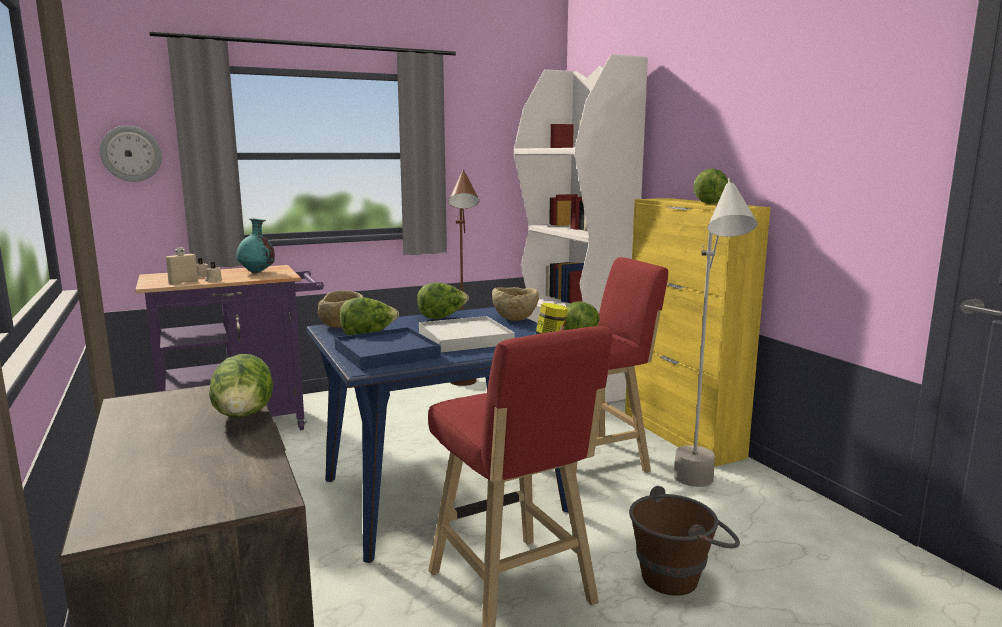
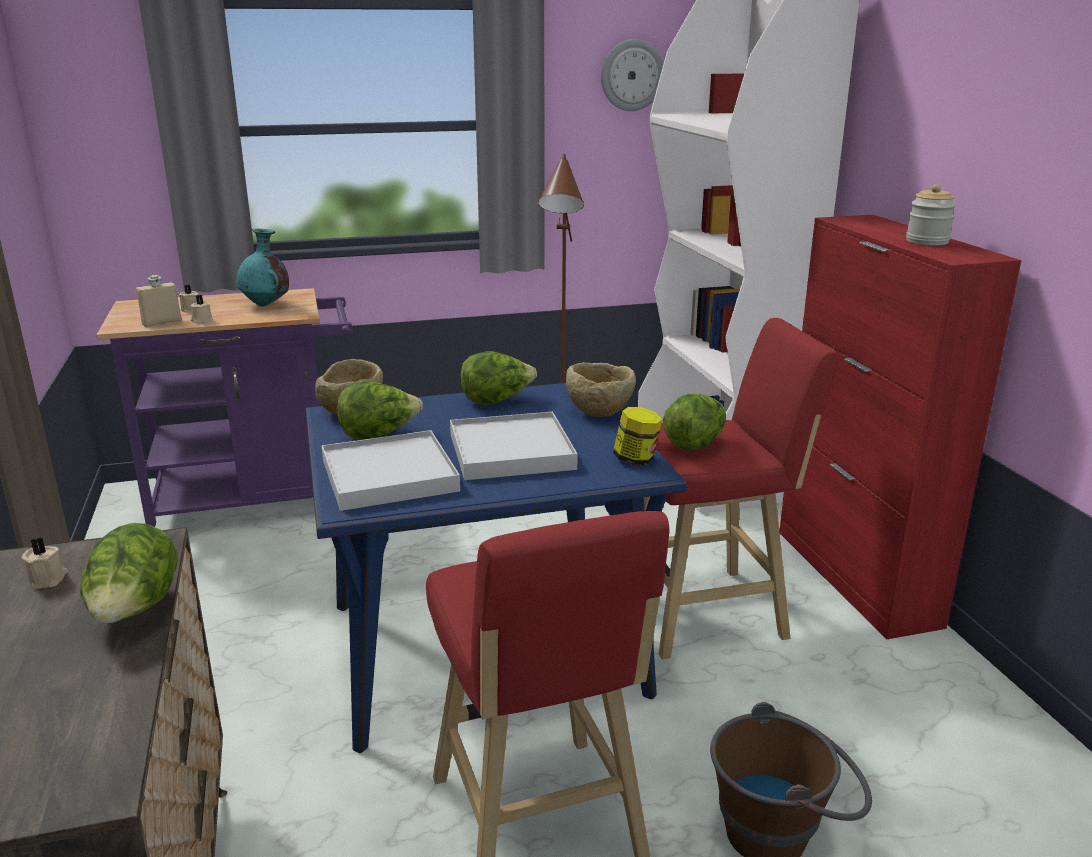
camera: 10 degrees right, 10 degrees up
wall clock [100,126,162,182] -> wall clock moved to [601,39,664,111]
blue tray [334,327,441,370] -> white tray [321,430,460,511]
yellow cabinet [625,198,771,467] -> red cabinet [779,215,1022,640]
grey floor lamp [674,178,757,487] -> none
lettuce [693,168,728,204] -> jar [906,184,956,246]
none -> beige candle [22,537,68,589]

